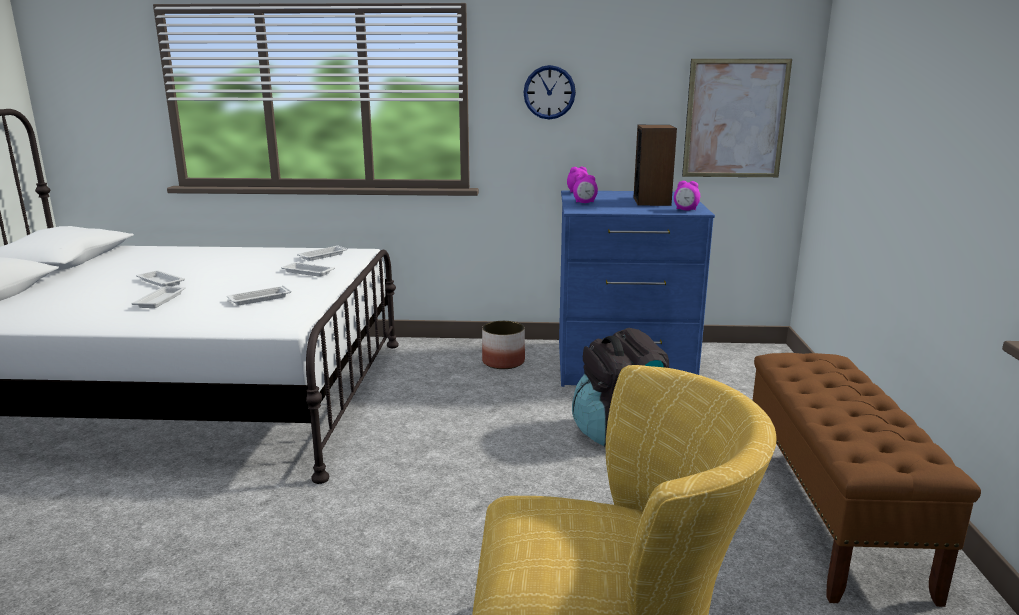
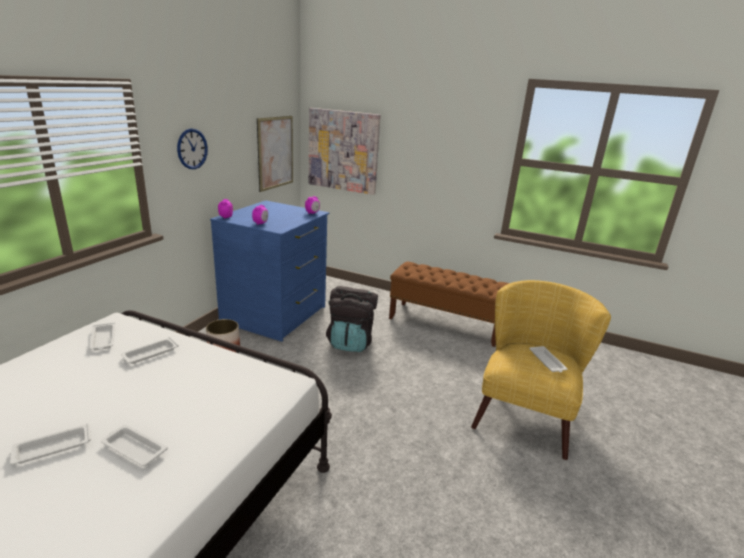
camera: 70 degrees left, 5 degrees up
white tray [227,285,291,305] -> white tray moved to [529,346,568,372]
speaker [634,125,677,206] -> none
none -> picture [309,108,381,195]

